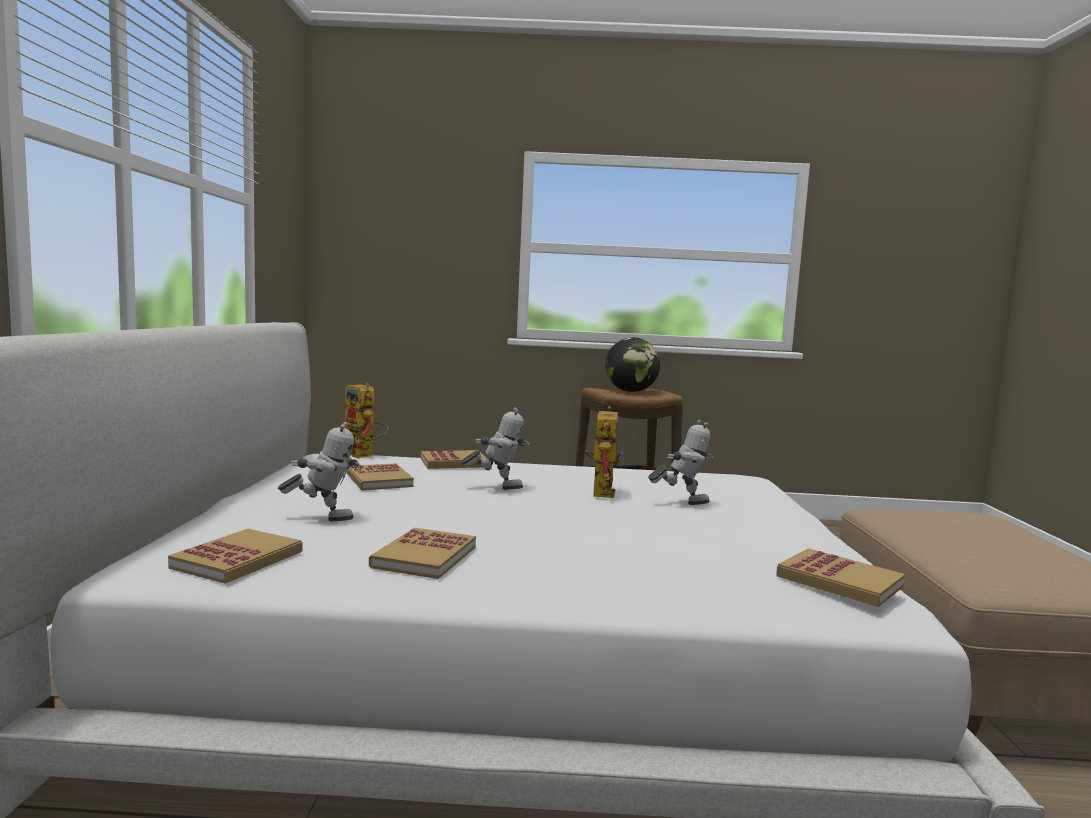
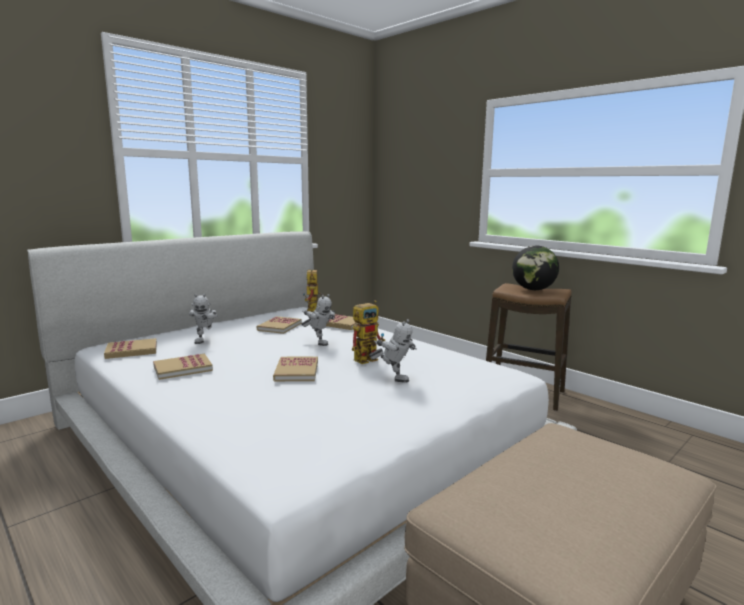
camera: 45 degrees right, 5 degrees up
toy robot [278,422,363,521] -> toy robot turned 45 degrees clockwise [189,294,218,344]
book [776,548,905,607] -> book moved to [273,356,318,381]

